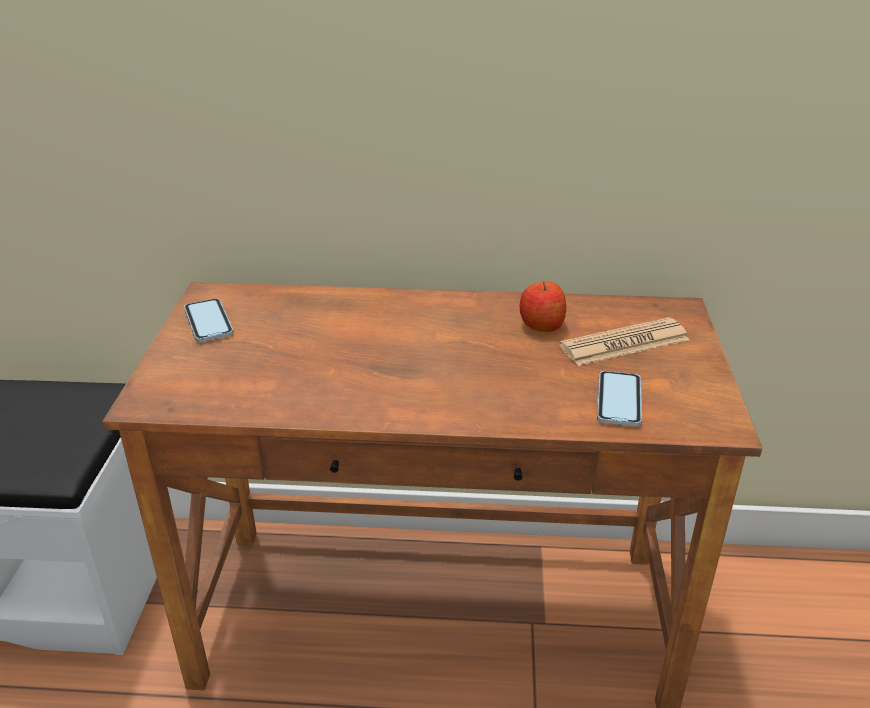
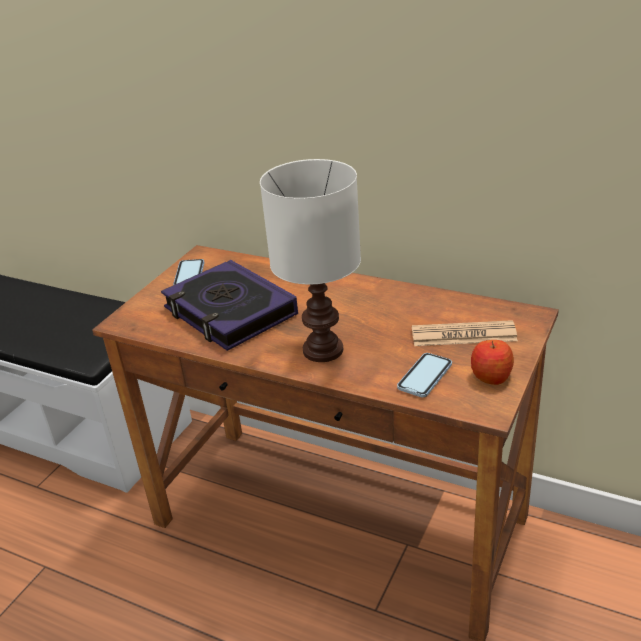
camera: 25 degrees right, 0 degrees up
apple [520,282,566,332] -> apple moved to [471,340,514,385]
none -> book [161,260,298,351]
none -> white table lamp [260,159,361,362]

